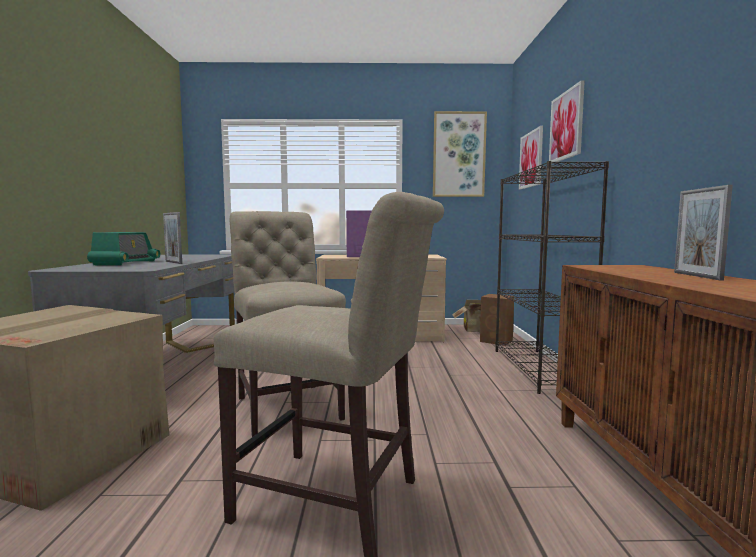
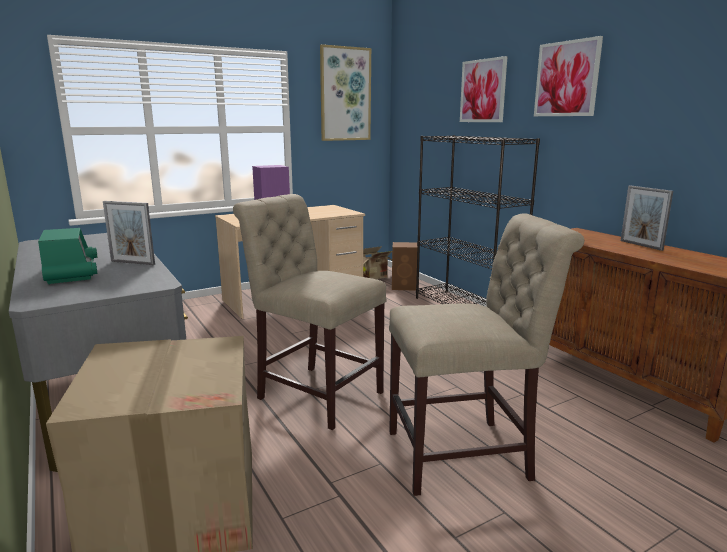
camera: 30 degrees left, 10 degrees up
picture [519,126,543,189] -> picture moved to [534,36,603,116]

